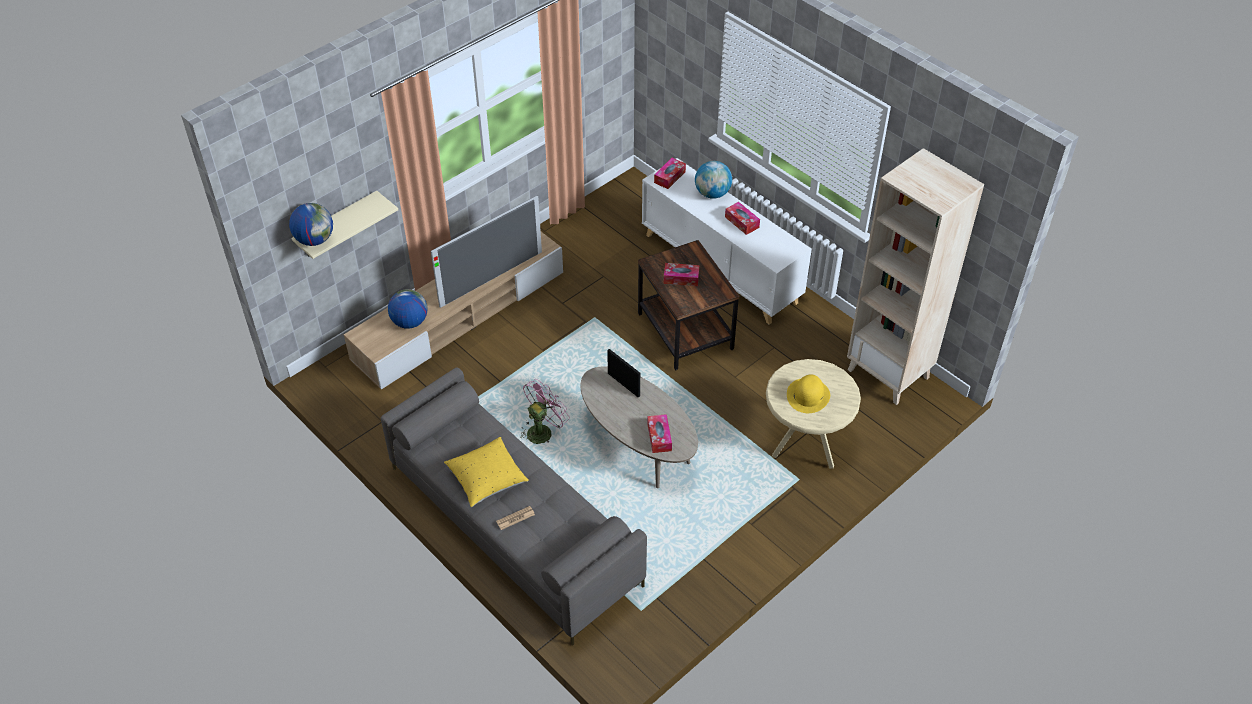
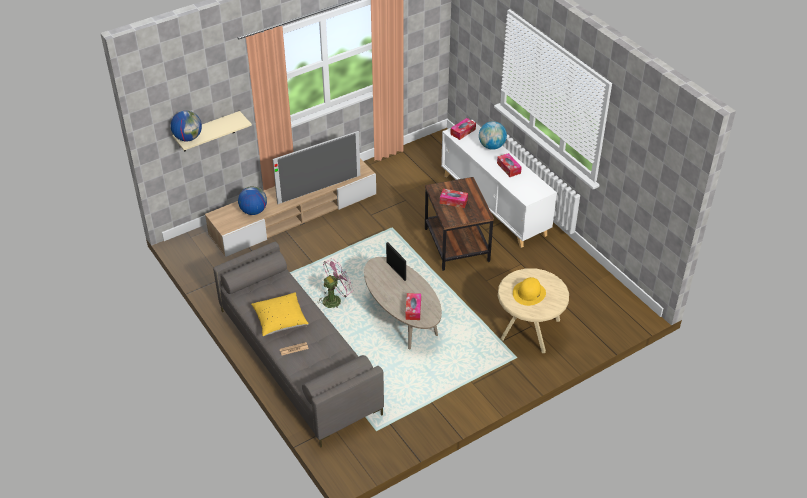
camera: 10 degrees right, 5 degrees down
beige bookcase [847,148,984,405] -> none

